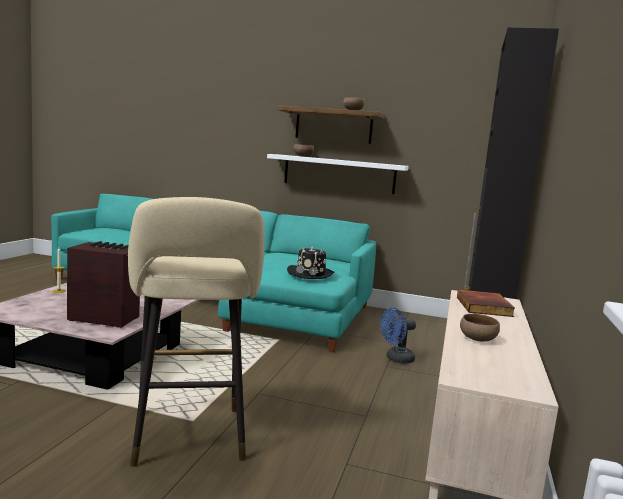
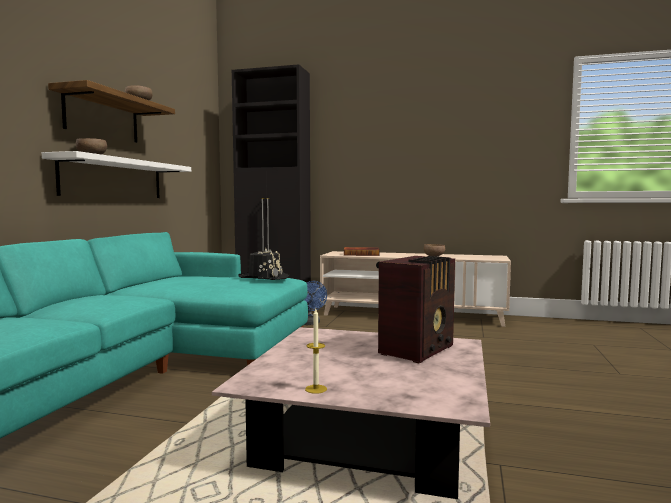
camera: 90 degrees left, 5 degrees down
radio [67,241,140,328] -> radio turned 150 degrees counterclockwise [378,256,455,364]
beige stool [128,197,265,467] -> none

